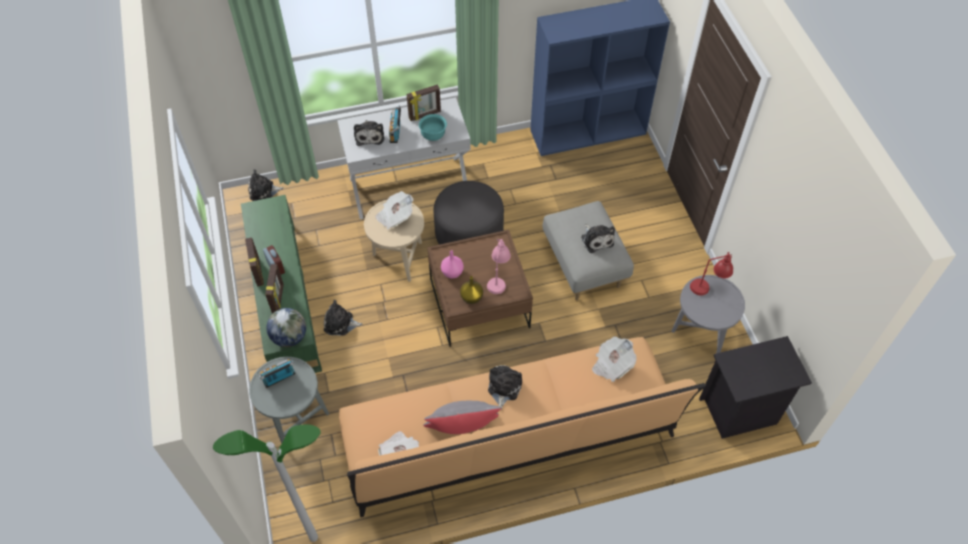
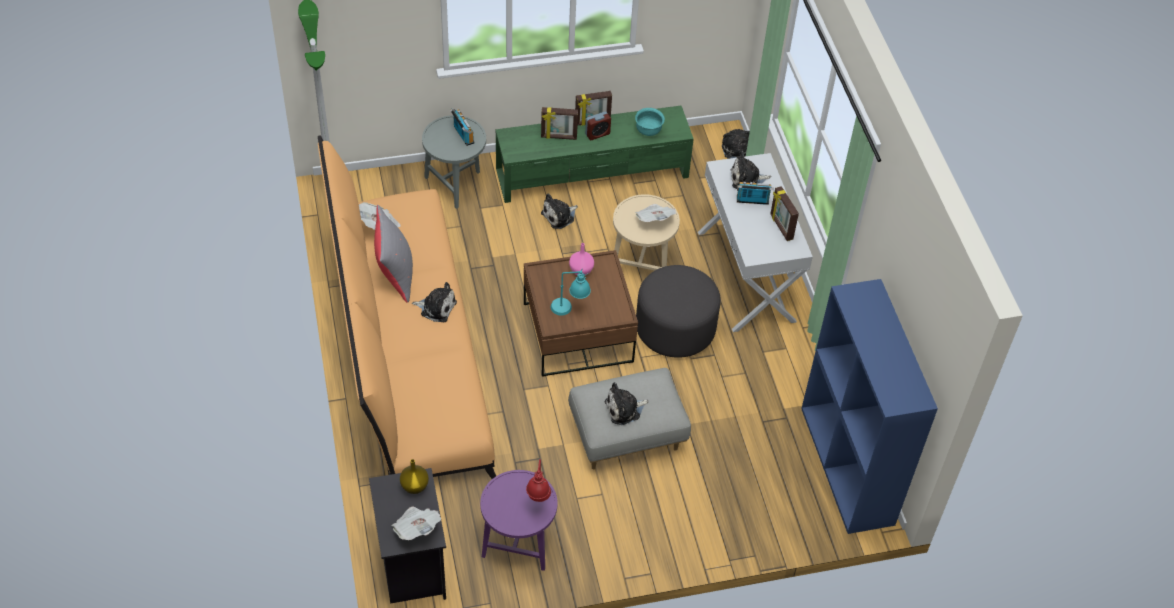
camera: 90 degrees right, 5 degrees down
globe [266,308,306,347] -> none
plush toy [324,300,362,336] -> plush toy turned 135 degrees counterclockwise [541,194,578,229]
turquoise bowl [419,114,447,141] -> turquoise bowl moved to [635,108,665,136]
yellow vase [460,276,483,304] -> yellow vase moved to [400,459,429,494]
pink table lamp [487,239,511,294] -> turquoise table lamp [551,269,591,316]
newspaper [592,336,637,382] -> newspaper moved to [391,506,441,540]
grey side table [672,275,745,353] -> purple side table [480,470,558,571]

